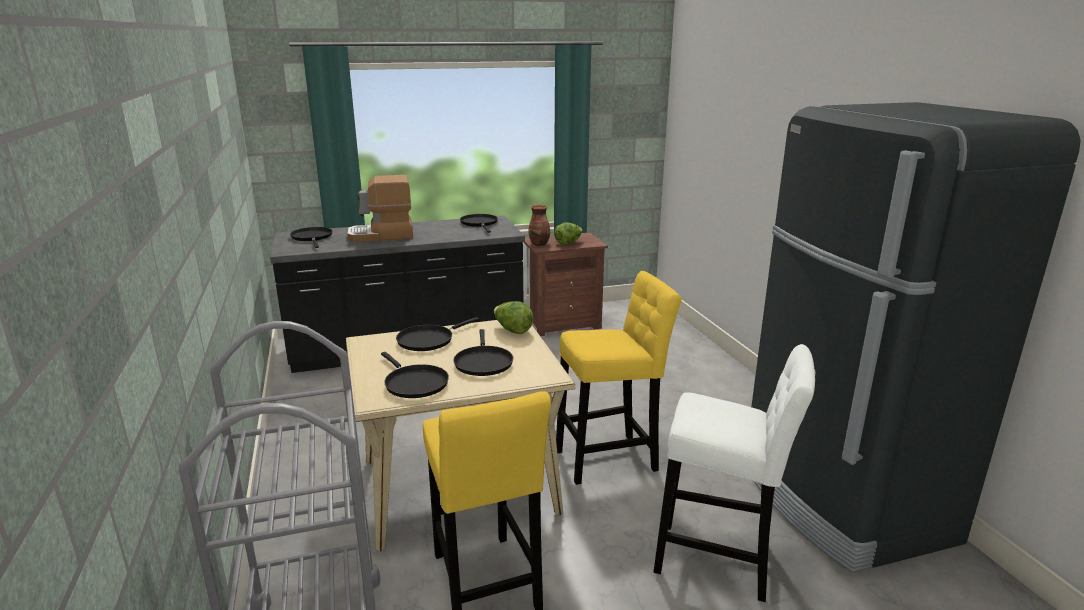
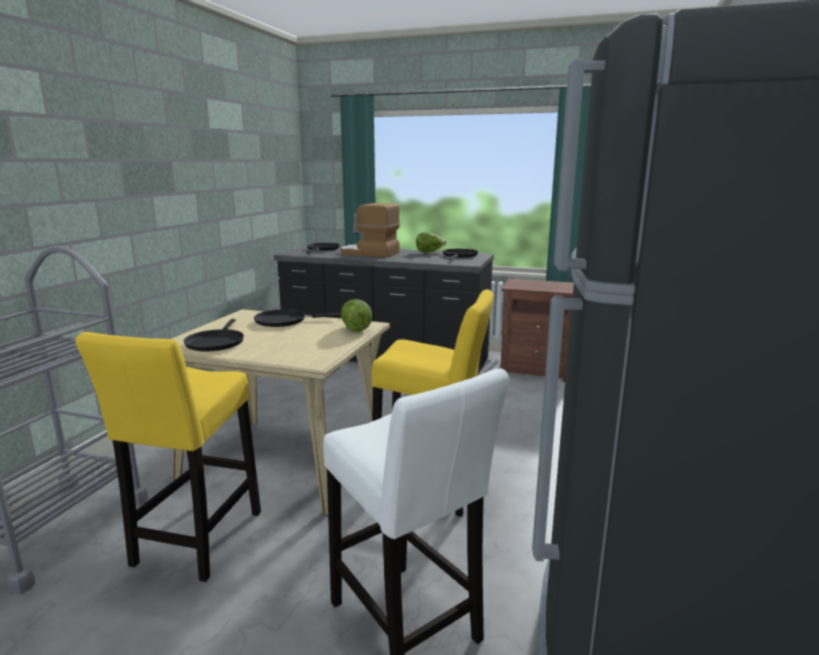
camera: 35 degrees right, 5 degrees down
black frying pan [453,329,513,376] -> none
vase [528,205,550,246] -> none
lettuce [554,222,583,245] -> lettuce moved to [416,232,446,253]

